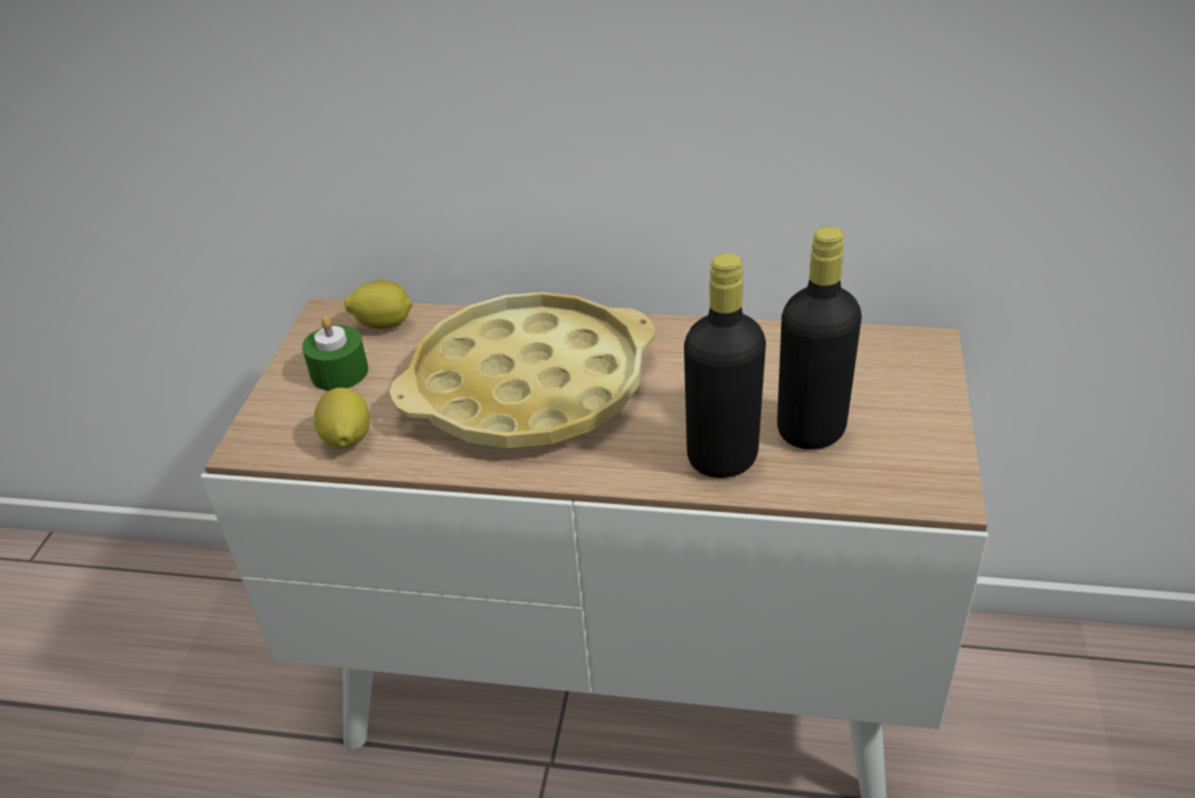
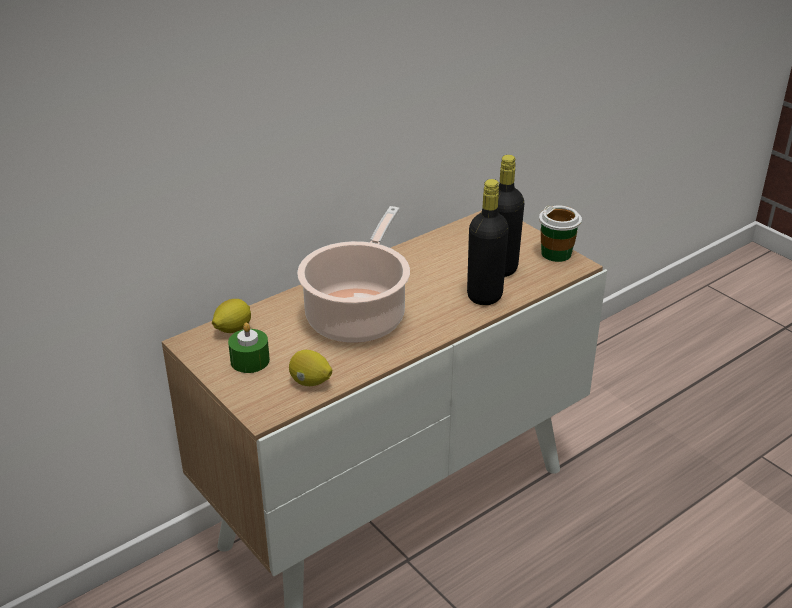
camera: 50 degrees left, 5 degrees down
yellow tray [389,292,655,449] -> cooking pot [297,206,410,343]
none -> cup [539,205,582,262]

